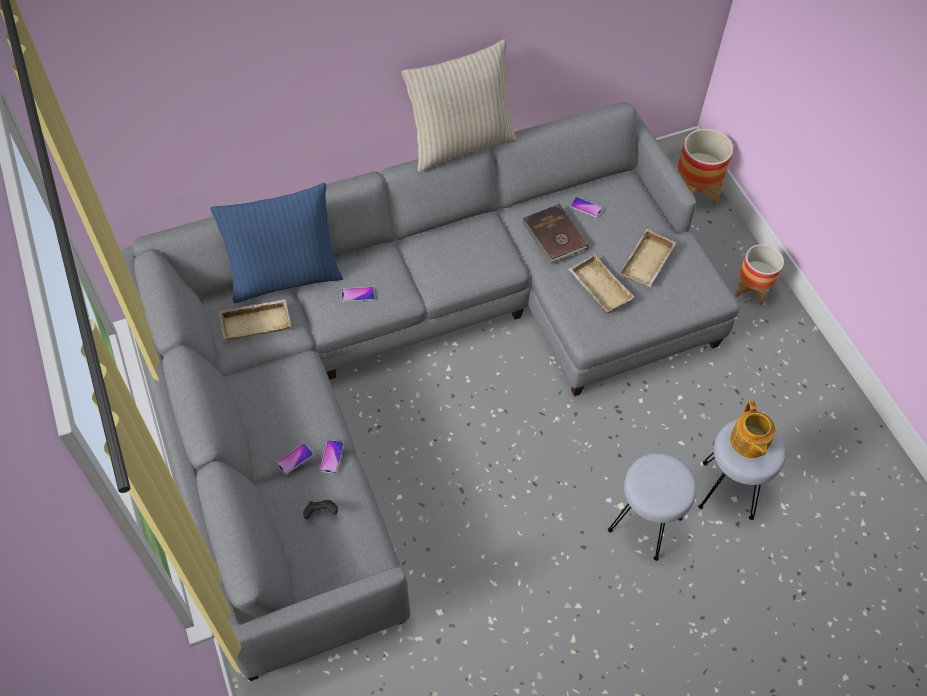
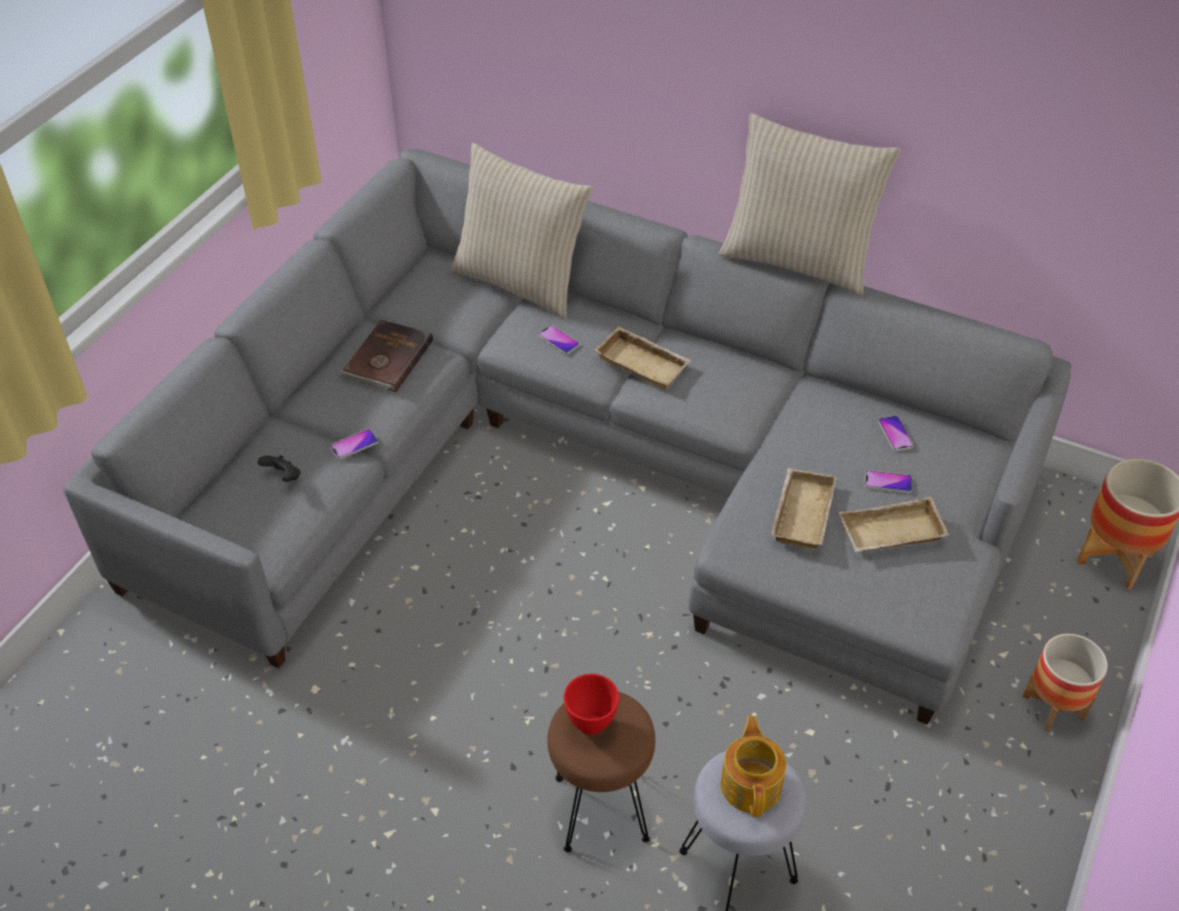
camera: 50 degrees right, 10 degrees down
blue pillow [210,183,343,303] -> beige pillow [450,143,593,320]
beige tray [219,299,291,341] -> beige tray moved to [595,326,691,390]
phone [276,444,313,475] -> phone moved to [865,470,912,493]
brown book [522,204,589,264] -> brown book moved to [339,319,433,392]
grey stool [608,453,696,561] -> brown stool [547,691,655,852]
teapot [730,400,776,458] -> teapot turned 135 degrees clockwise [720,716,786,817]
none -> red bowl [564,674,619,735]

